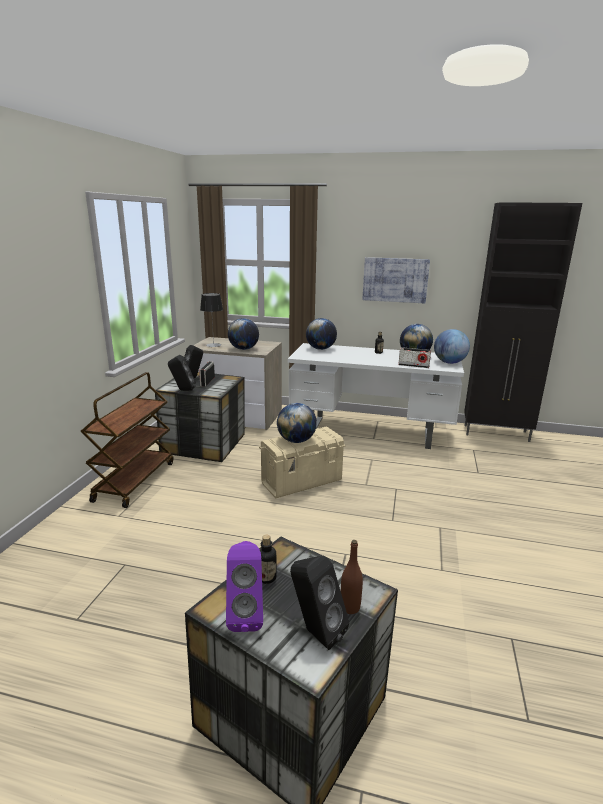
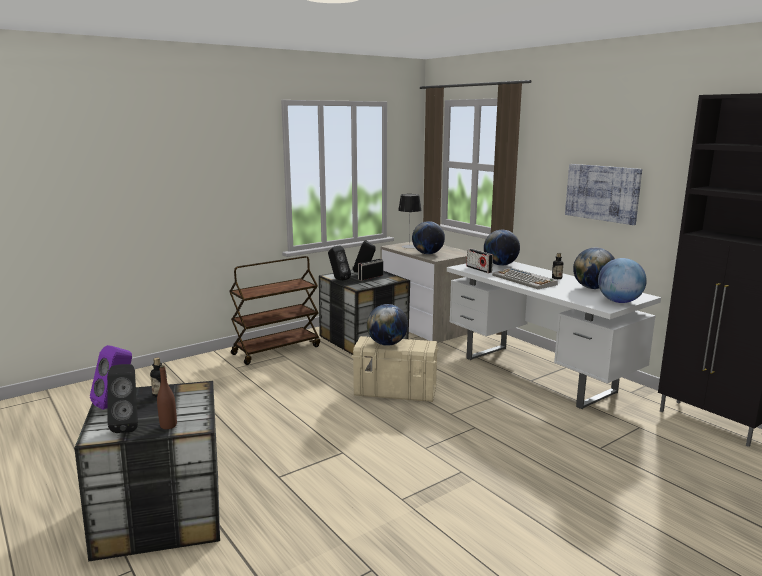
camera: 40 degrees right, 5 degrees down
radio [398,347,431,368] -> radio moved to [467,249,493,273]
none -> keyboard [492,268,558,289]

